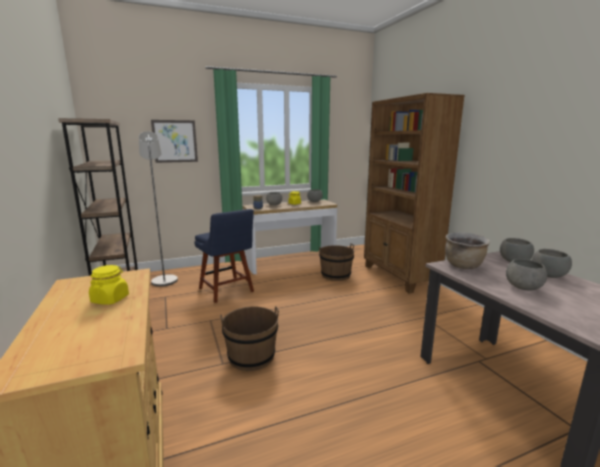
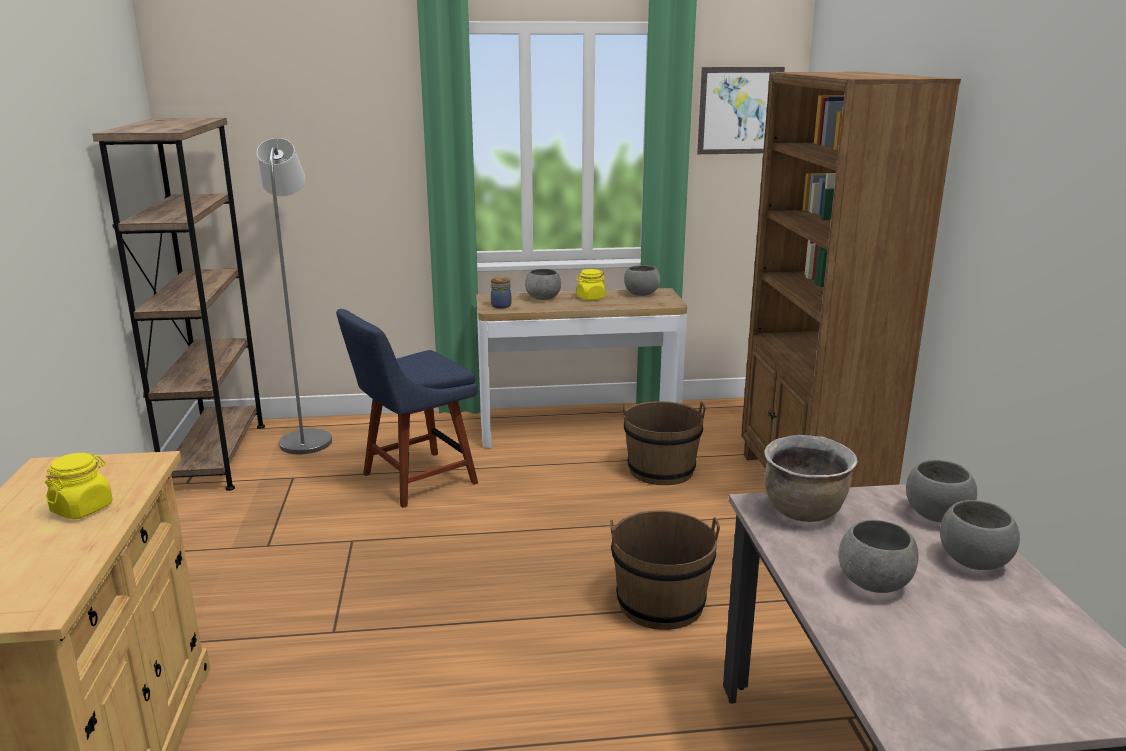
camera: 15 degrees right, 5 degrees up
picture [151,120,198,163] -> picture moved to [697,67,785,154]
blue chair [194,209,254,303] -> blue chair turned 75 degrees clockwise [336,309,478,508]
brown bucket [220,306,279,371] -> brown bucket moved to [610,510,720,630]

